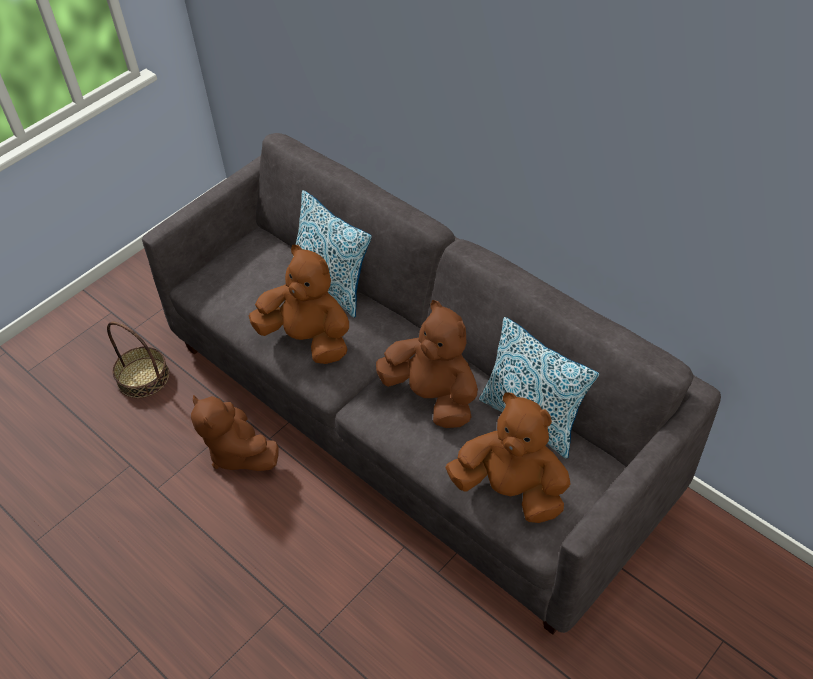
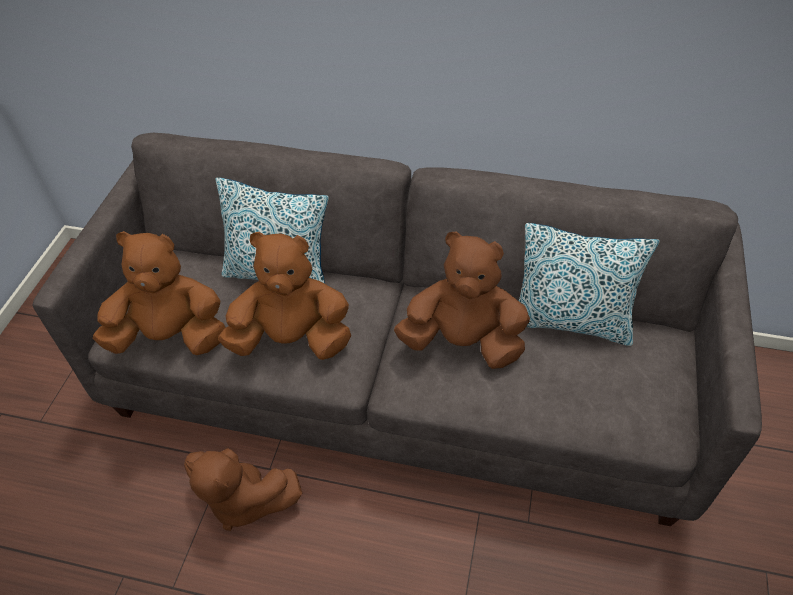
camera: 30 degrees left, 0 degrees up
basket [107,322,169,398] -> none
brown plush toy [445,392,571,523] -> brown plush toy moved to [93,231,225,355]

